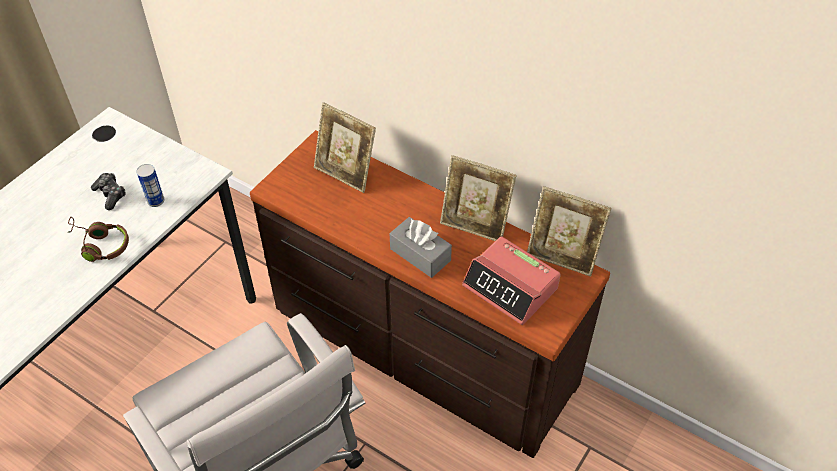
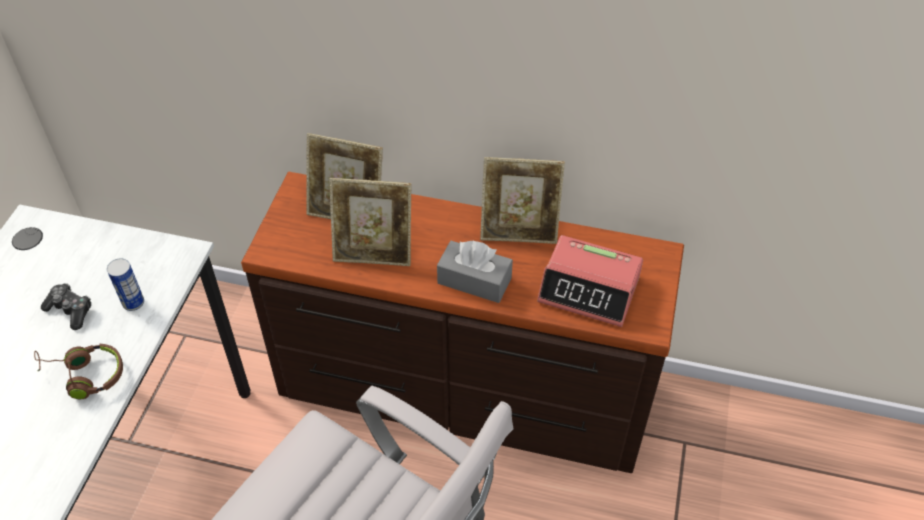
camera: 20 degrees left, 0 degrees up
picture frame [527,186,611,276] -> picture frame moved to [329,178,412,266]

